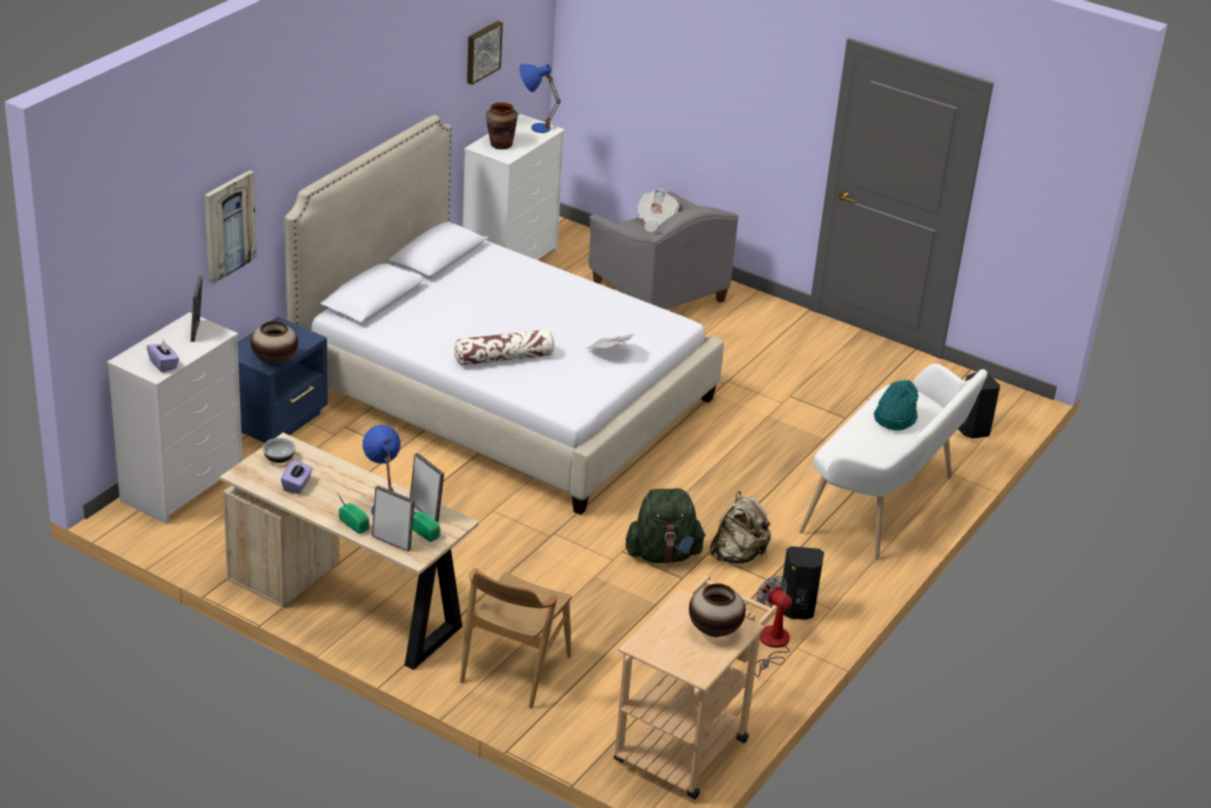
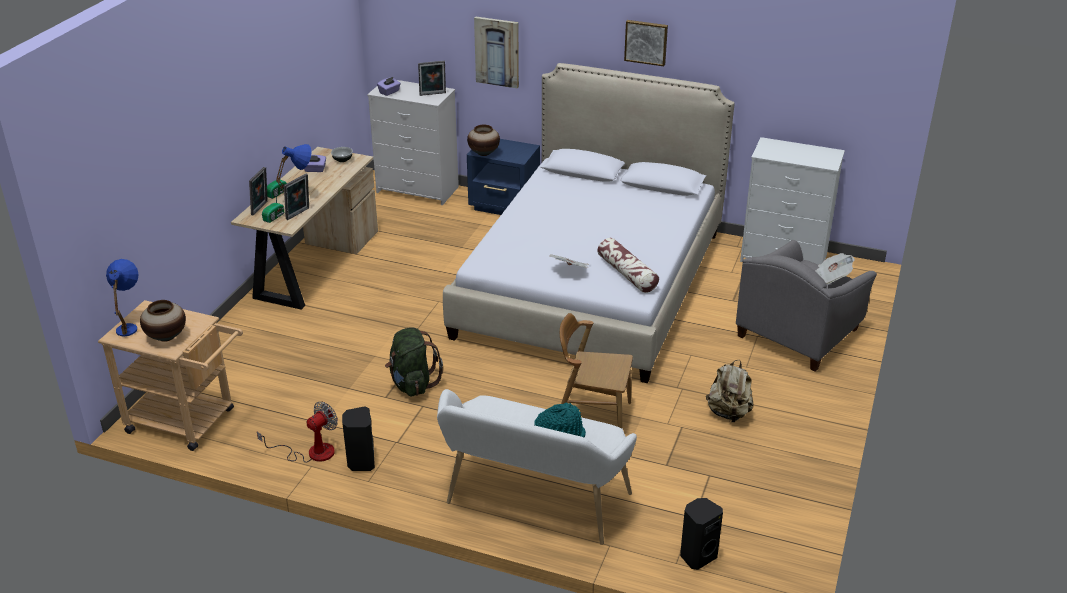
camera: 80 degrees right, 0 degrees up
pillow [454,329,555,366] -> pillow moved to [597,238,659,293]
brown chair [460,568,572,709] -> brown chair moved to [560,313,633,428]
picture [467,21,503,85] -> picture moved to [624,20,668,66]
brown vase [486,102,518,149] -> none
blue table lamp [519,64,561,133] -> blue table lamp moved to [106,259,139,337]
beige backpack [710,491,771,564] -> beige backpack moved to [706,360,753,422]

